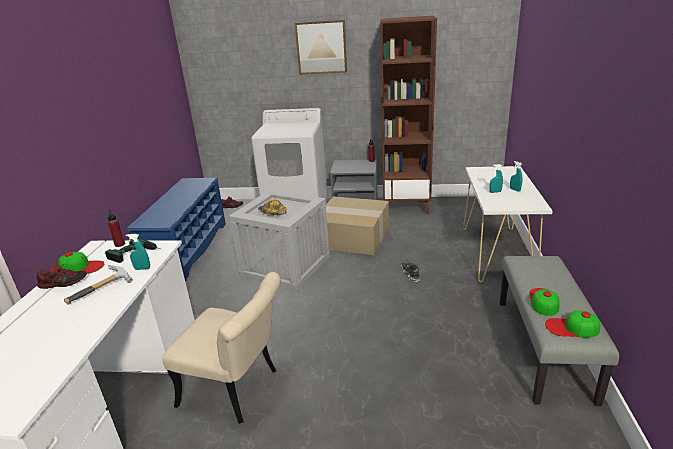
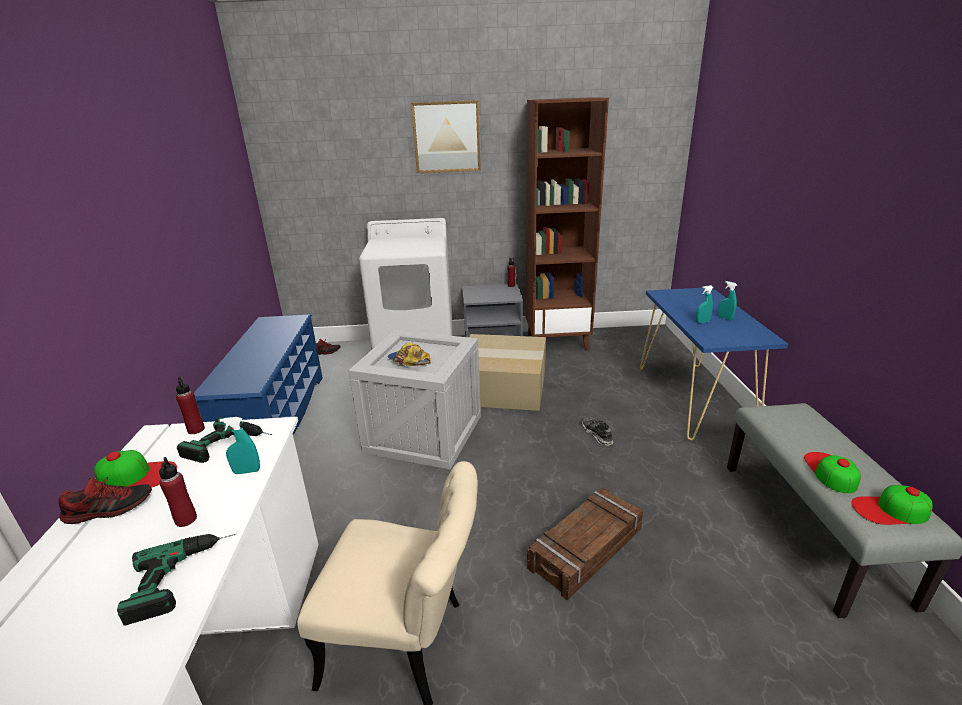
camera: 10 degrees left, 0 degrees up
hammer [64,265,133,304] -> red bottle [159,457,197,527]
white console table [463,166,553,283] -> blue console table [640,288,788,440]
none -> power drill [117,534,236,626]
none -> crate [527,488,643,600]

